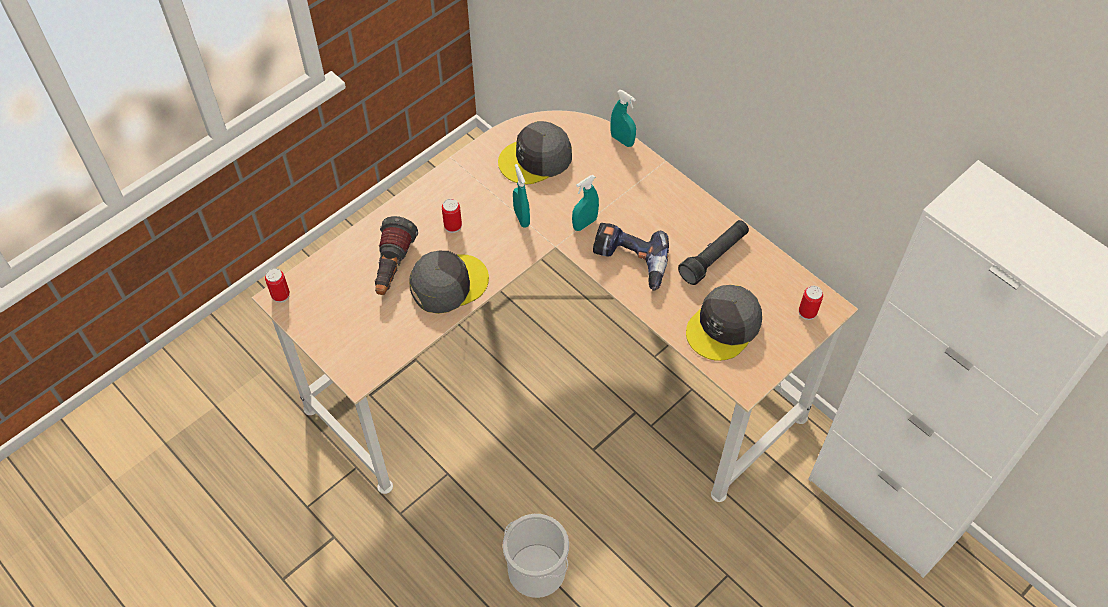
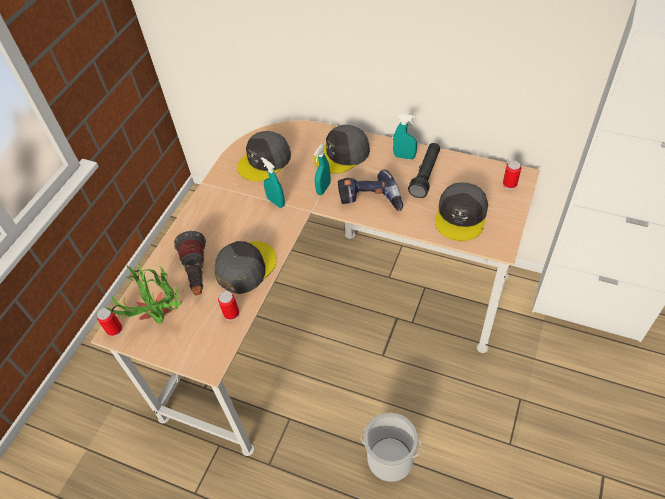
camera: 20 degrees left, 5 degrees down
can [442,199,462,233] -> can moved to [218,291,239,321]
turquoise spray bottle [610,90,636,147] -> turquoise spray bottle moved to [393,114,417,160]
none -> potted plant [104,263,183,324]
none -> grey cap [314,125,370,174]

